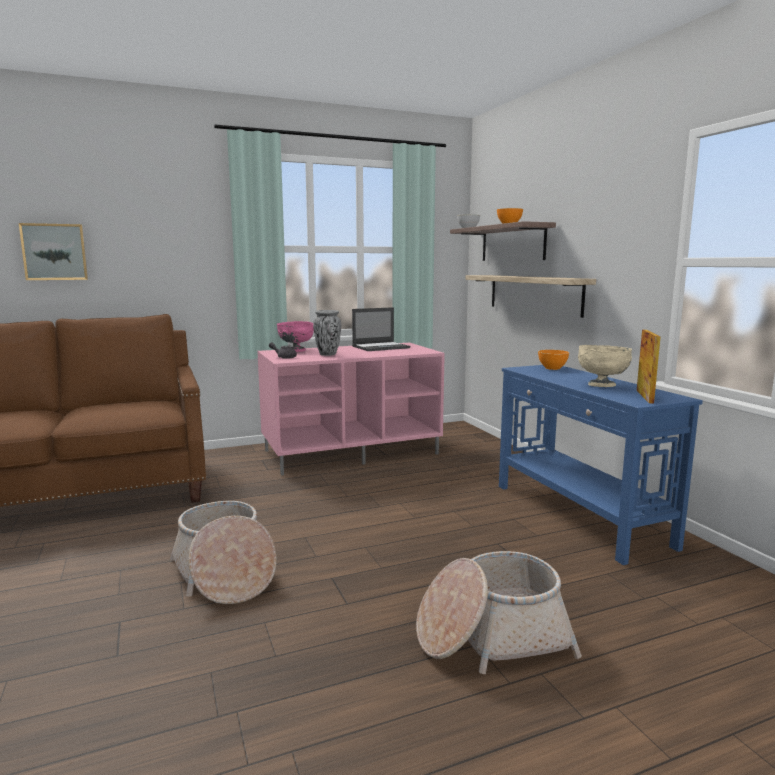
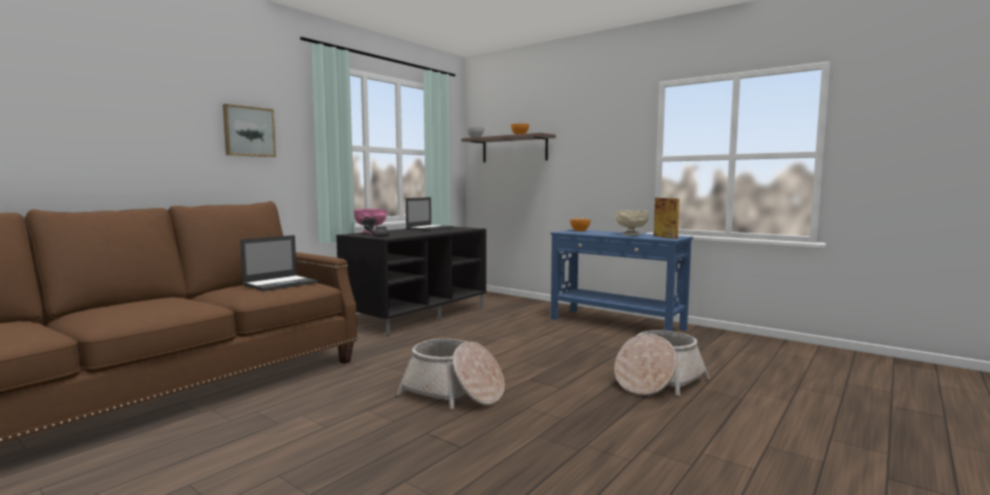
camera: 30 degrees left, 5 degrees down
picture [19,223,88,280] -> picture moved to [223,104,276,157]
pink tv stand [257,343,445,476] -> black tv stand [336,227,486,337]
vase [313,310,341,356] -> none
shelf [465,275,596,318] -> none
none -> laptop [240,235,318,291]

